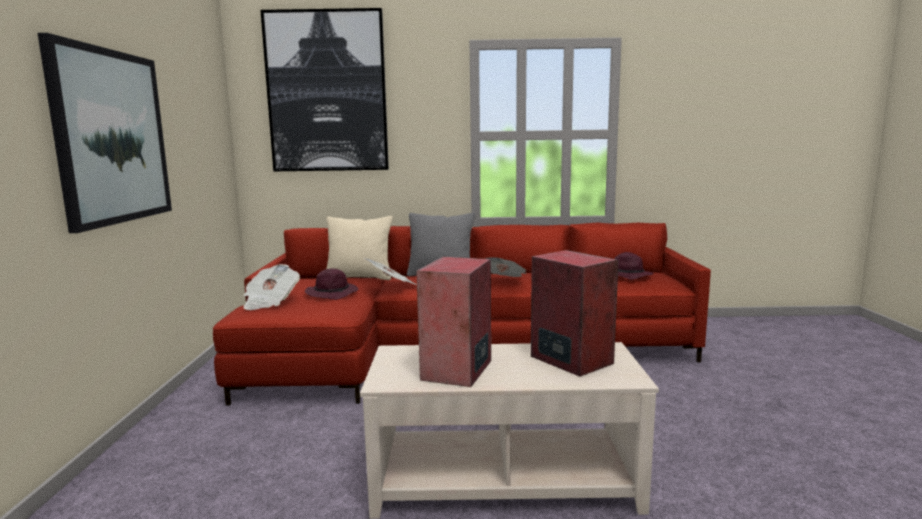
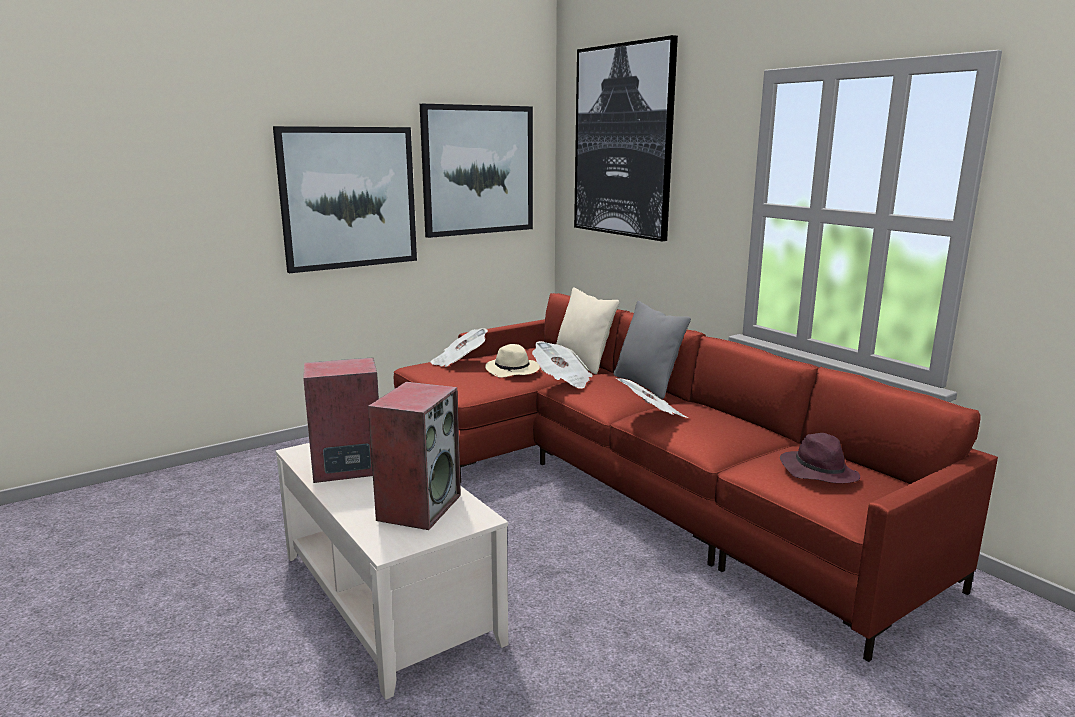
camera: 55 degrees right, 5 degrees up
purple hat [305,268,358,300] -> beige hat [485,344,540,378]
none -> picture [420,104,533,238]

